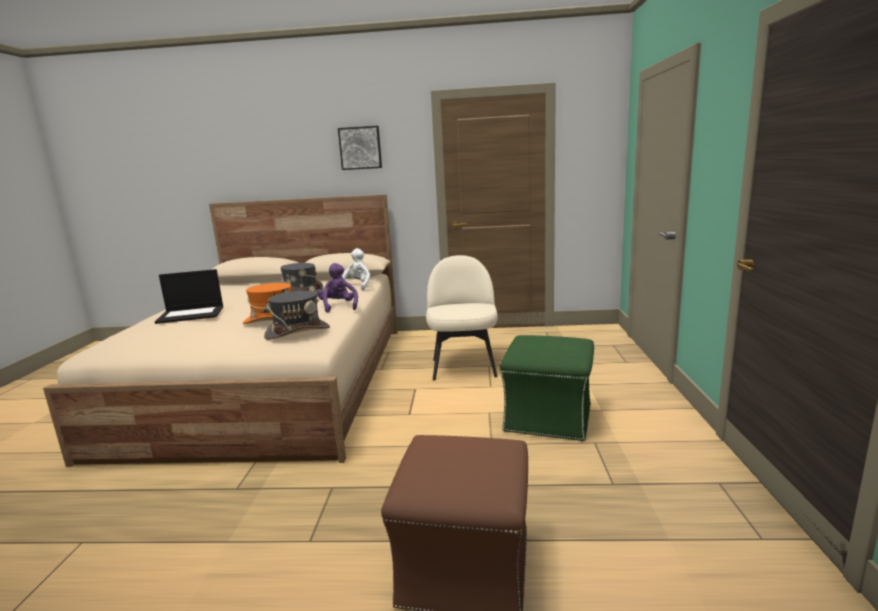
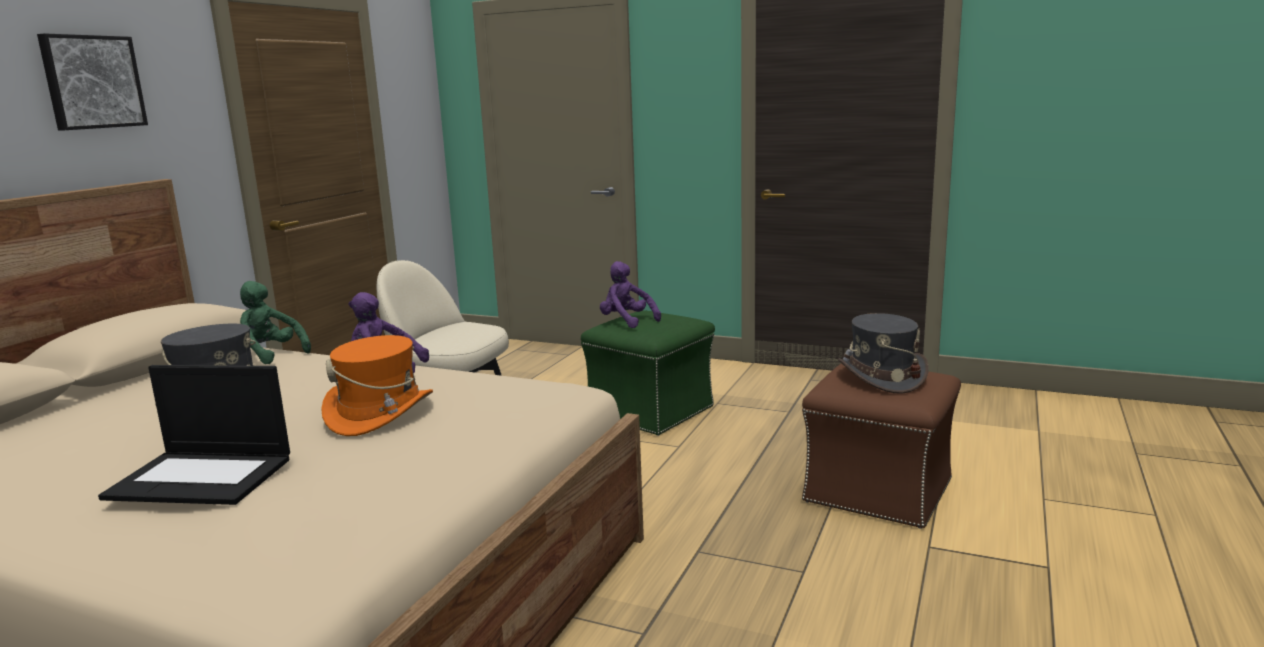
camera: 70 degrees left, 0 degrees up
laptop [155,269,223,324] -> laptop turned 90 degrees clockwise [98,365,290,505]
grey hat [264,291,330,340] -> grey hat moved to [838,313,929,393]
white plush toy [342,248,370,290] -> green plush toy [240,281,311,364]
none -> purple plush toy [600,261,661,328]

